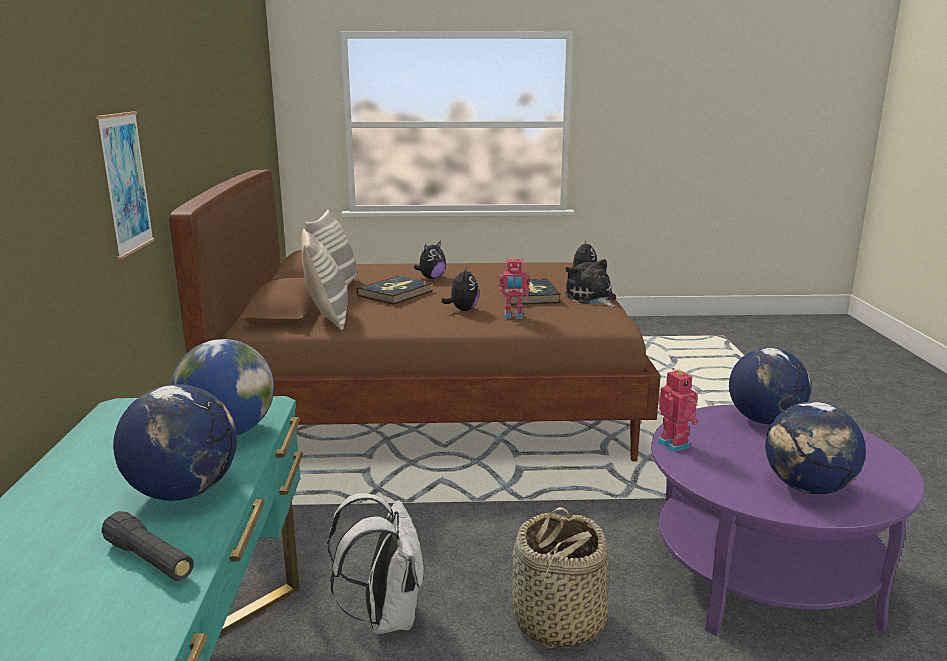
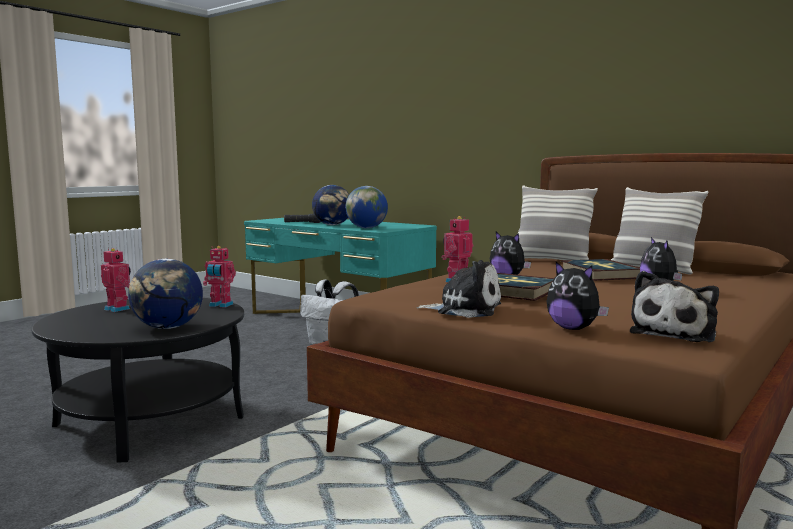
camera: 130 degrees right, 10 degrees down
picture [96,111,155,259] -> none
basket [512,507,609,648] -> none
purple coffee table [651,404,924,636] -> black coffee table [32,298,244,463]
globe [765,402,866,494] -> toy robot [101,248,131,312]
none -> plush toy [630,271,719,342]

